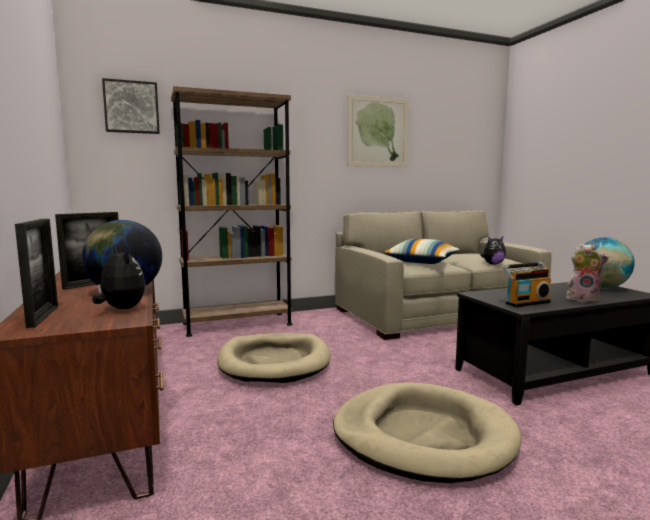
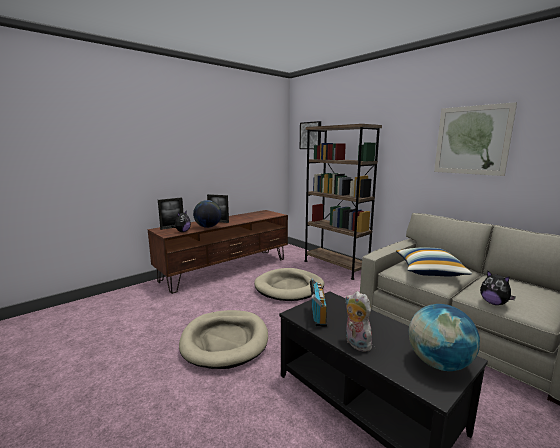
camera: 70 degrees right, 5 degrees up
radio [503,262,551,307] -> radio turned 135 degrees counterclockwise [310,278,327,327]
plush toy [566,243,609,303] -> plush toy turned 150 degrees clockwise [346,291,373,352]

